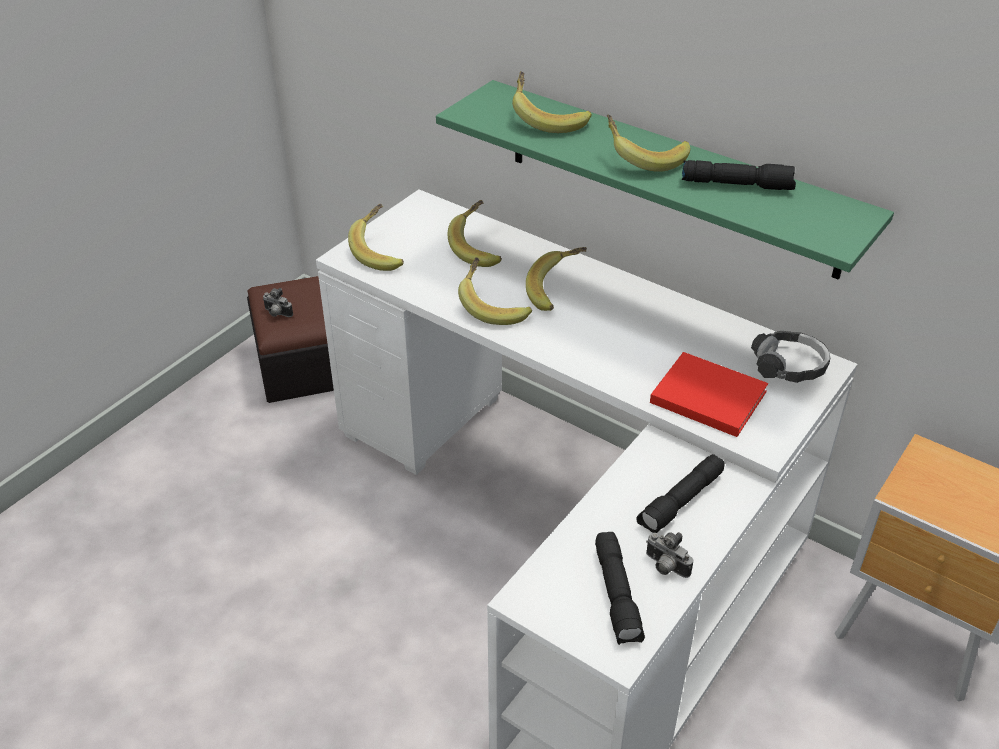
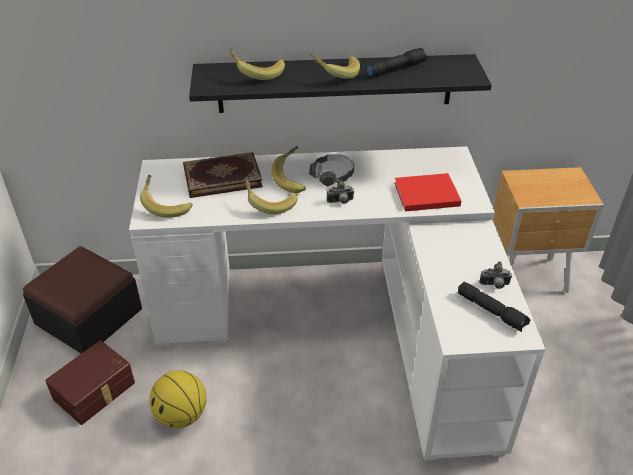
camera: 40 degrees left, 0 degrees up
camera [262,288,293,317] -> camera moved to [327,179,354,204]
green shelf [436,80,894,280] -> black shelf [189,54,492,113]
banana [448,200,502,267] -> book [183,152,263,198]
black flashlight [637,454,724,533] -> none
headphones [751,331,830,383] -> headphones moved to [309,154,354,187]
none -> brown storage box [45,340,135,425]
none -> basketball [149,371,207,428]

